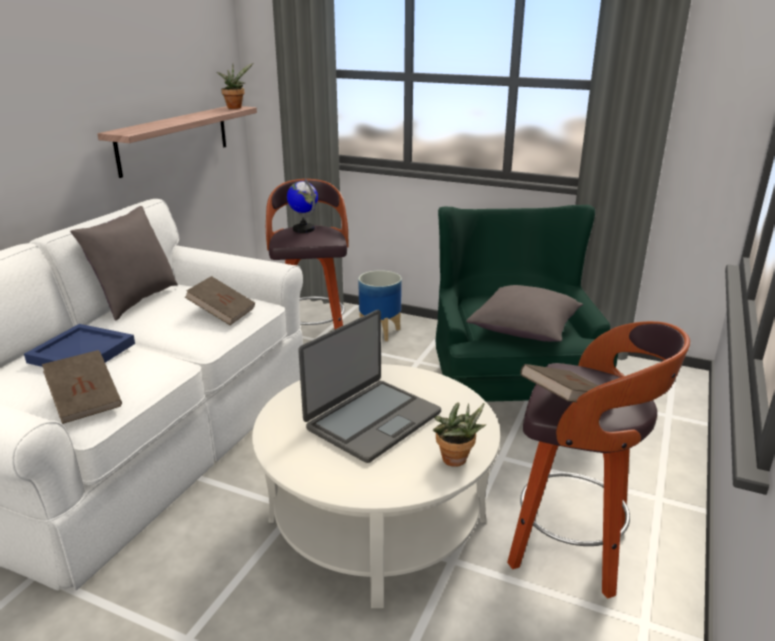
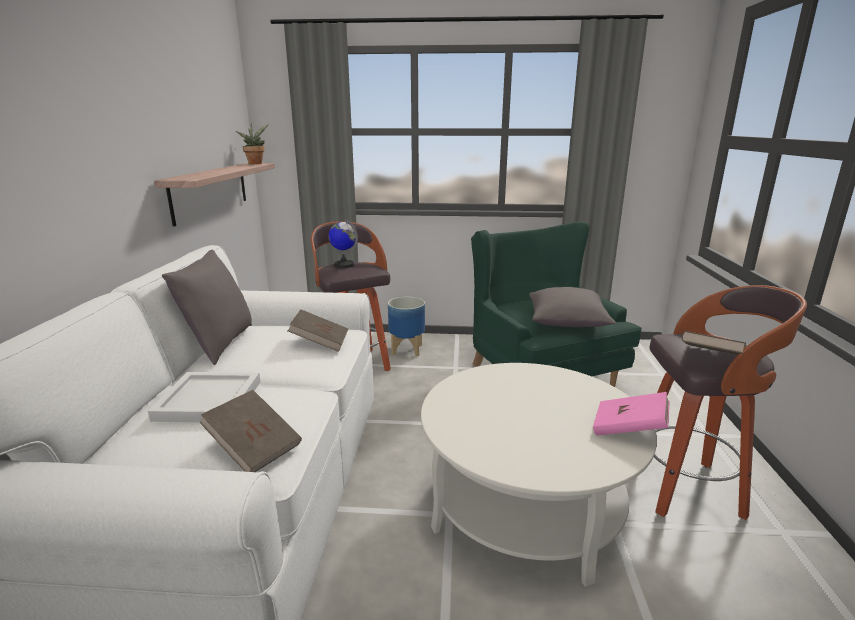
camera: 20 degrees left, 5 degrees down
blue tray [24,324,135,367] -> white tray [148,372,261,422]
laptop [298,310,441,463] -> none
potted plant [433,402,486,467] -> pink book [593,392,670,436]

